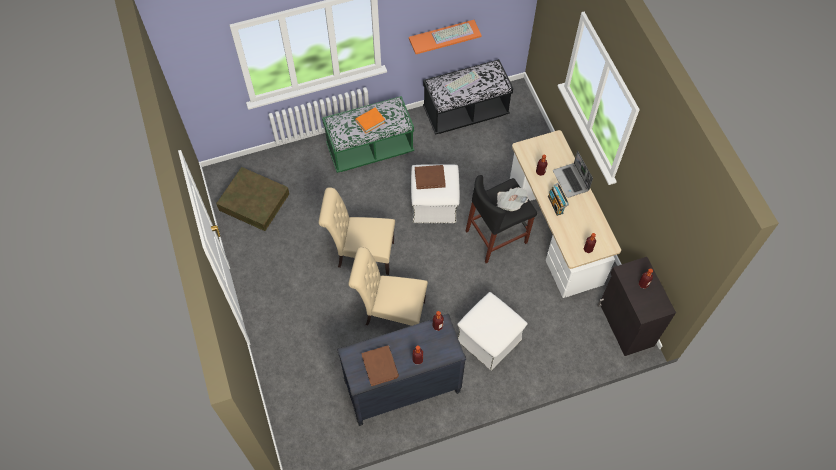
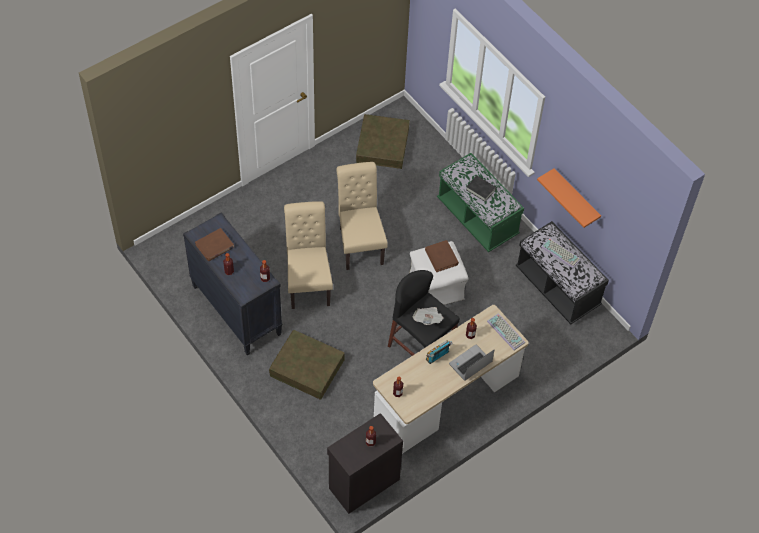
camera: 70 degrees right, 5 degrees down
orange book [355,108,385,133] -> black book [466,176,496,202]
keyboard [432,23,474,44] -> keyboard moved to [487,313,525,350]
white ottoman [457,292,527,371] -> brown storage box [269,330,345,400]

